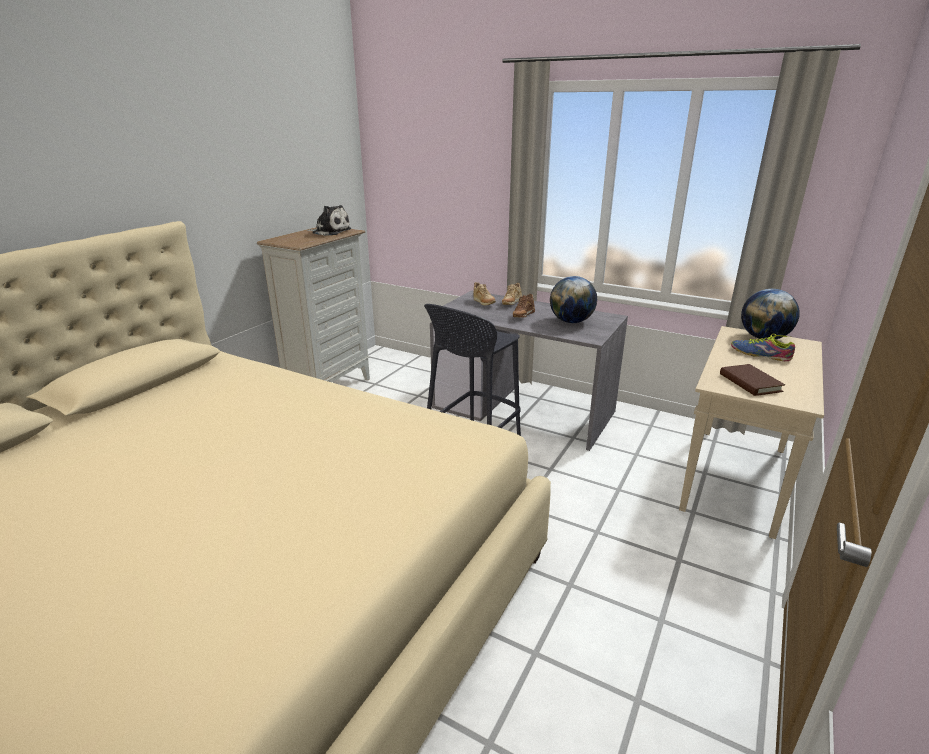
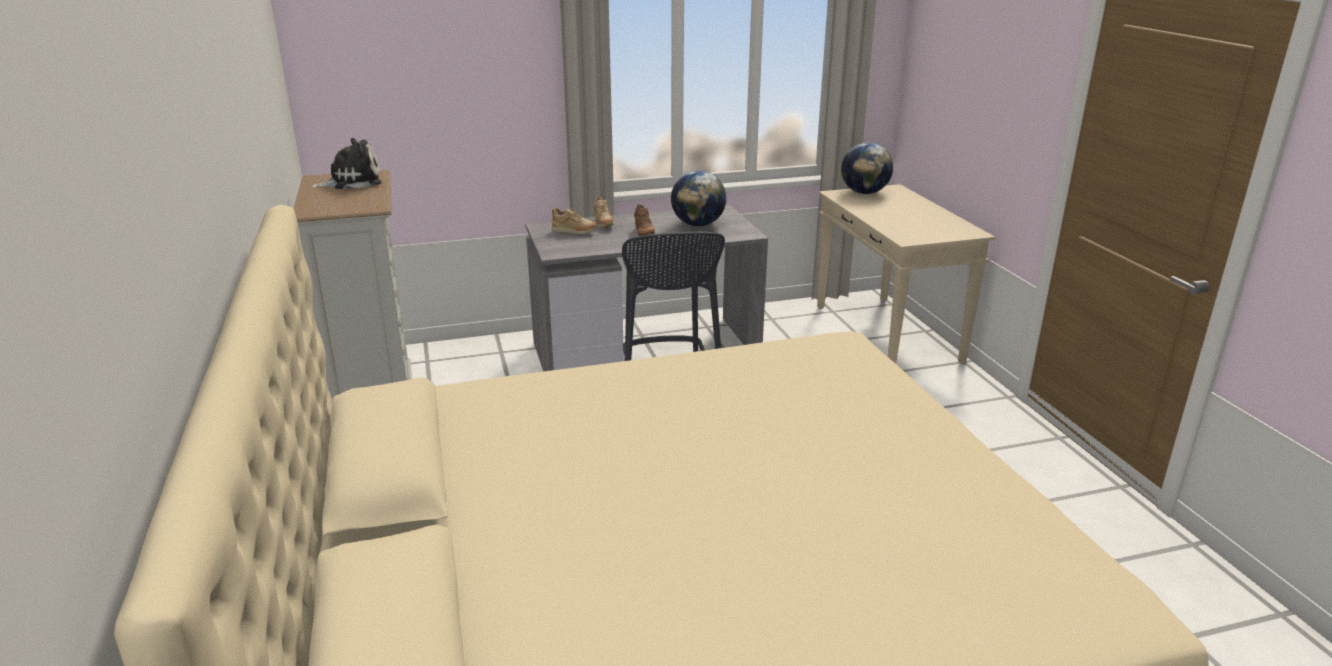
camera: 45 degrees left, 0 degrees up
brown book [720,364,785,396] -> none
shoe [731,334,795,361] -> none

